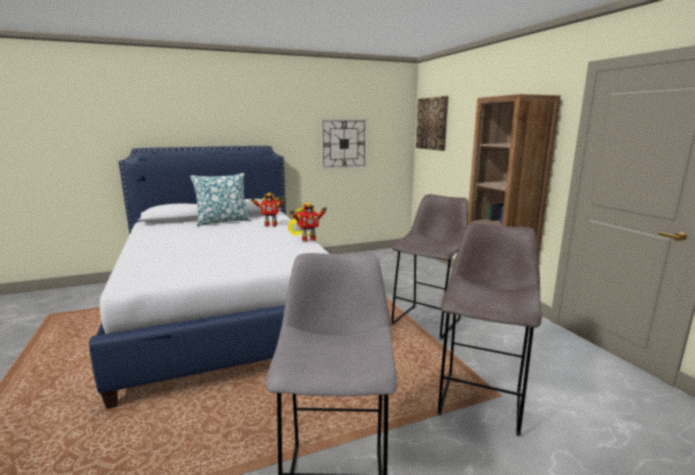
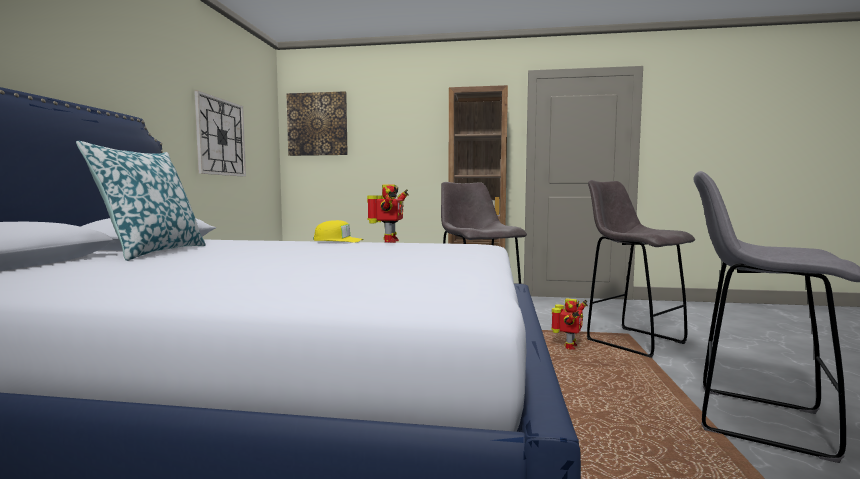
camera: 60 degrees left, 10 degrees down
toy robot [250,193,284,227] -> toy robot moved to [551,298,588,350]

